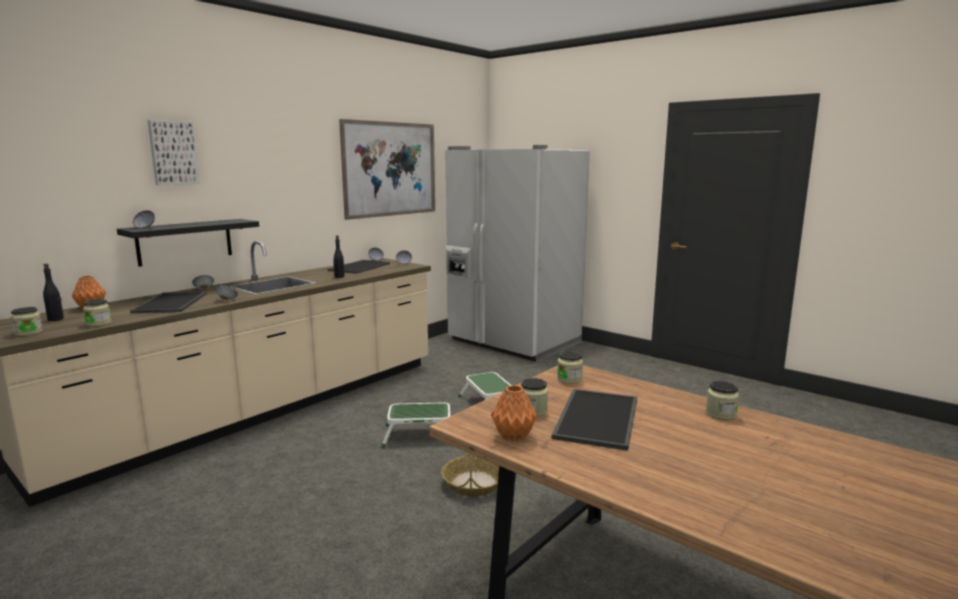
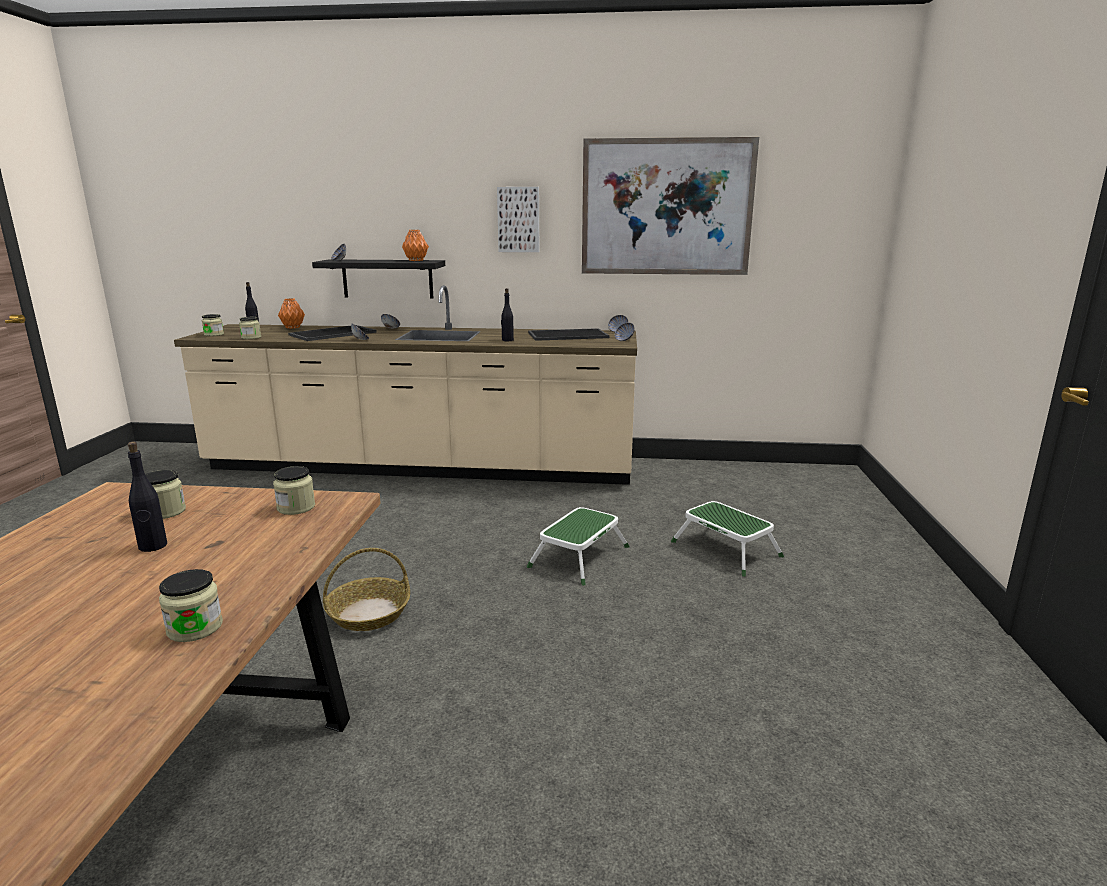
camera: 55 degrees right, 5 degrees up
picture [148,120,200,185] -> picture moved to [497,187,539,252]
green step ladder [381,403,451,449] -> green step ladder moved to [671,501,784,577]
white fridge [445,145,590,362] -> none
orange vase [491,385,537,442] -> orange vase moved to [402,230,429,261]
tray [552,389,637,451] -> black bottle [128,442,167,552]

